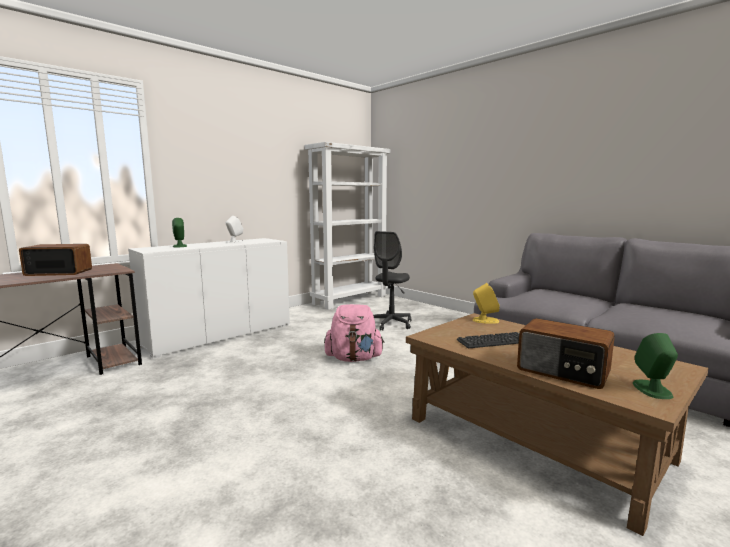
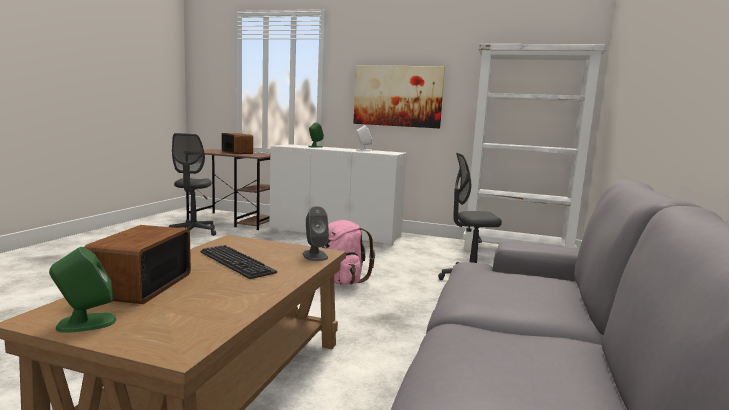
camera: 60 degrees right, 0 degrees up
yellow speaker [473,283,499,324] -> grey speaker [303,206,329,261]
none -> grey office chair [169,133,216,236]
none -> picture [353,65,445,128]

